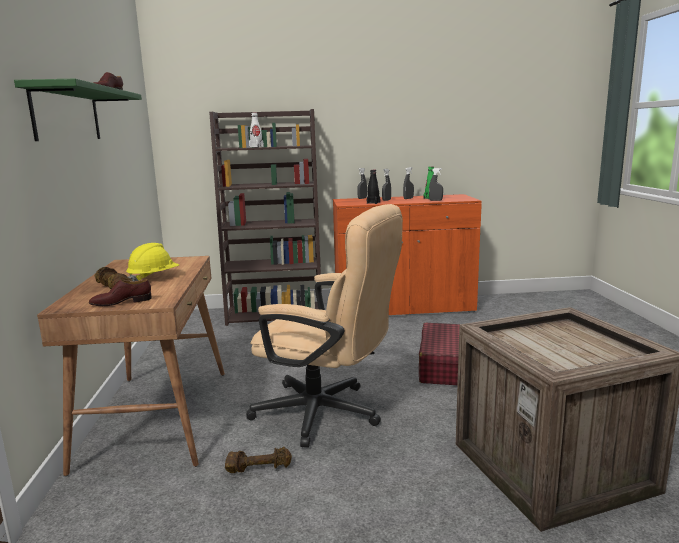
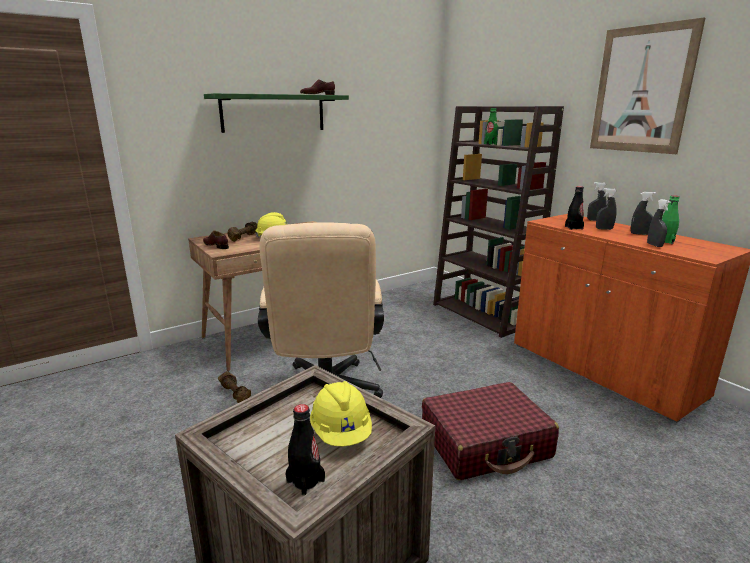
camera: 60 degrees right, 5 degrees up
white bottle [249,113,264,147] -> green bottle [484,108,498,145]
none -> black bottle [286,404,325,496]
none -> yellow hard hat [310,381,372,446]
none -> picture [590,17,705,154]

